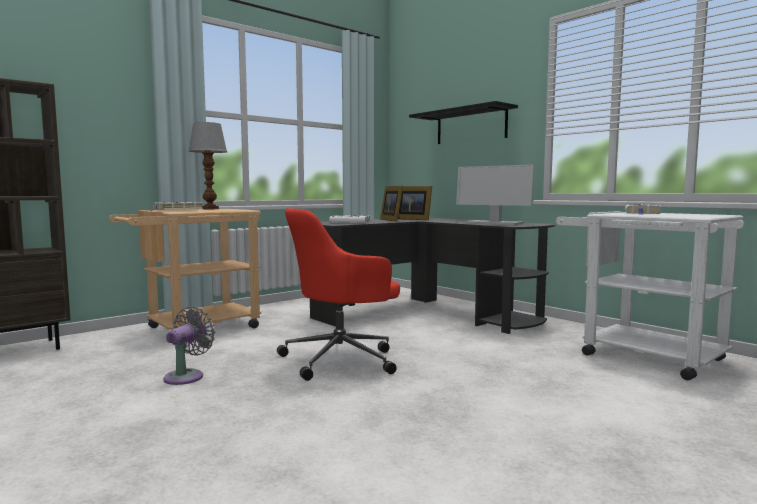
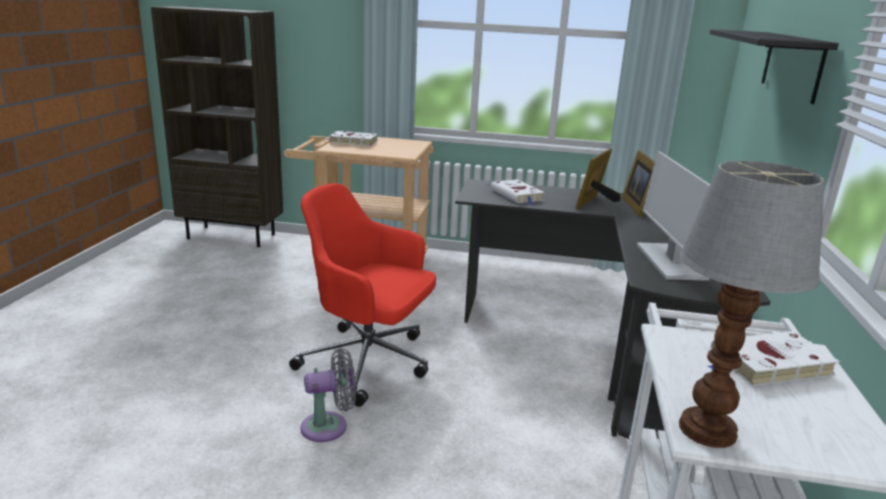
camera: 50 degrees right, 15 degrees up
grey fan [163,307,215,385] -> grey fan moved to [301,348,356,442]
table lamp [189,122,227,209] -> table lamp moved to [679,161,825,448]

